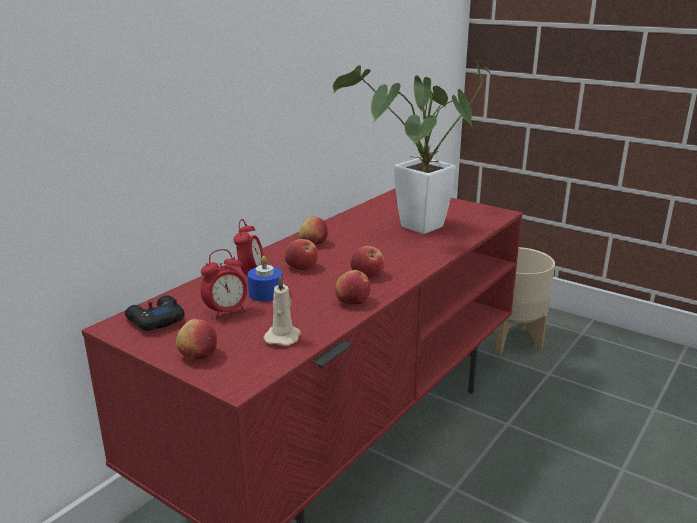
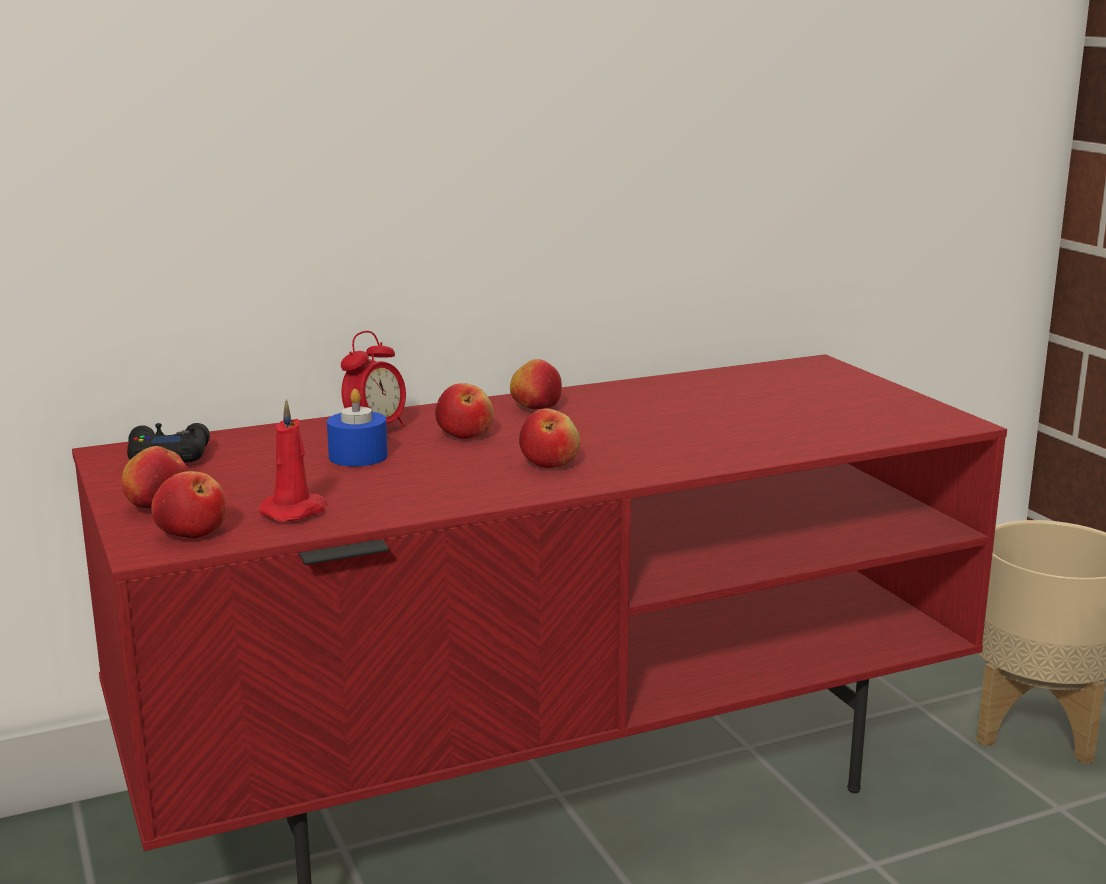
camera: 30 degrees right, 5 degrees down
alarm clock [200,249,247,320] -> none
beige candle [264,274,301,346] -> red candle [260,399,327,522]
potted plant [333,58,494,234] -> none
apple [335,270,371,304] -> apple moved to [151,471,226,538]

